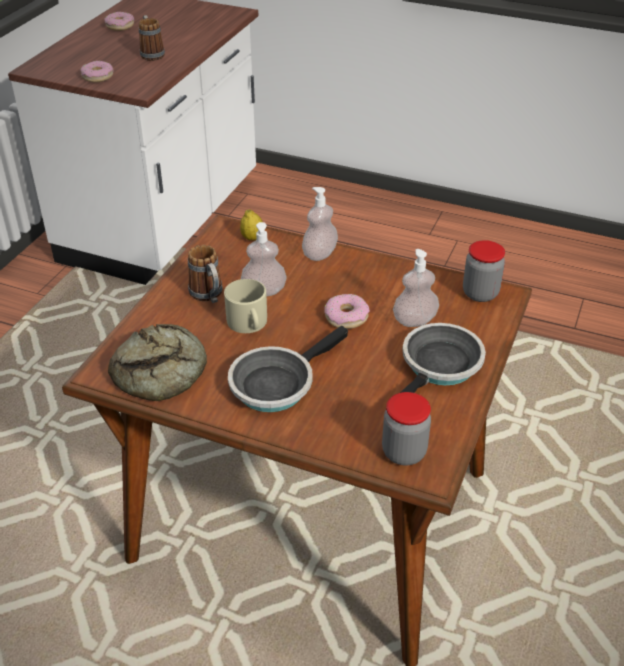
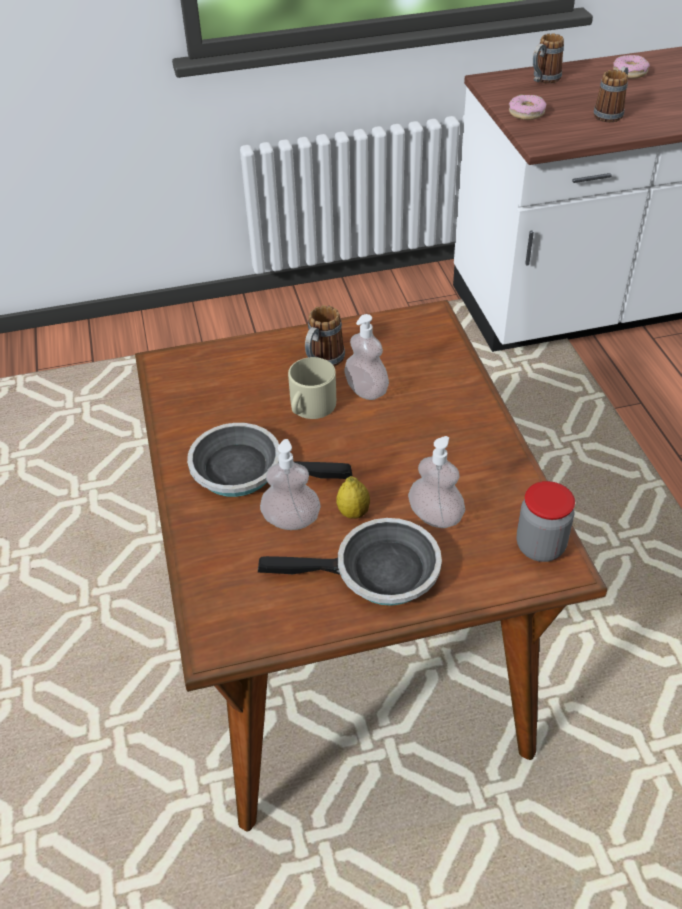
camera: 55 degrees right, 5 degrees up
bread [108,324,207,401] -> none
lemon [240,209,263,241] -> lemon moved to [336,476,370,519]
soap dispenser [302,187,338,261] -> soap dispenser moved to [260,439,321,530]
donut [324,294,370,329] -> none
jar [382,392,431,465] -> none
none -> mug [533,34,564,83]

